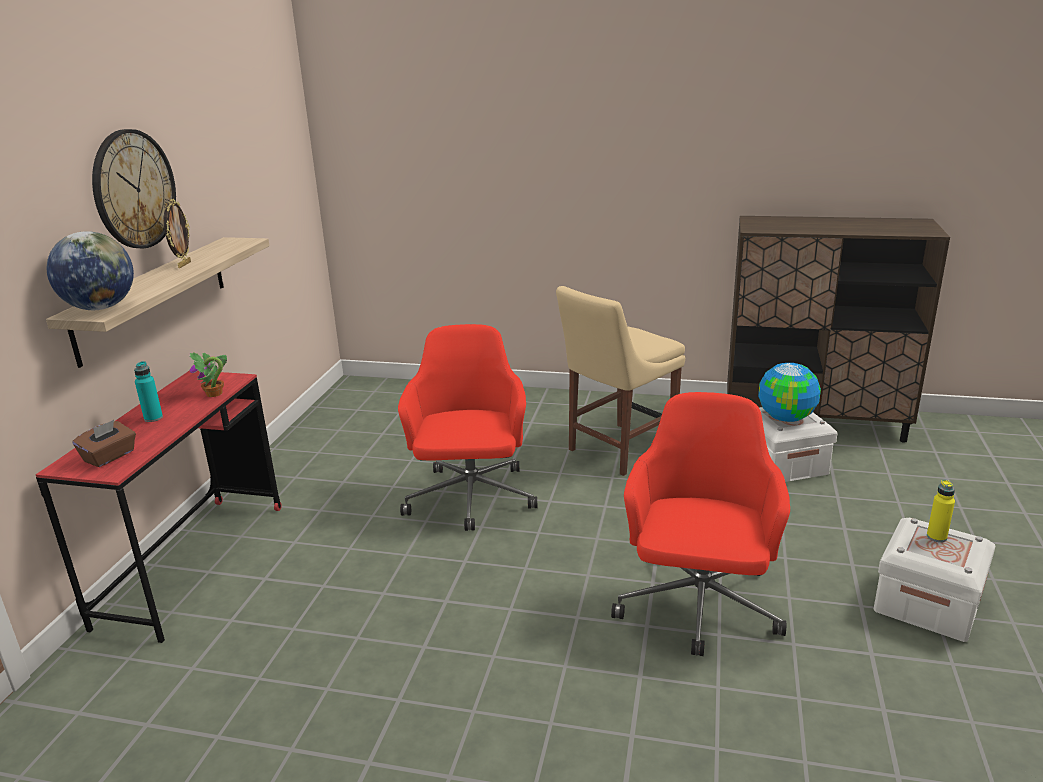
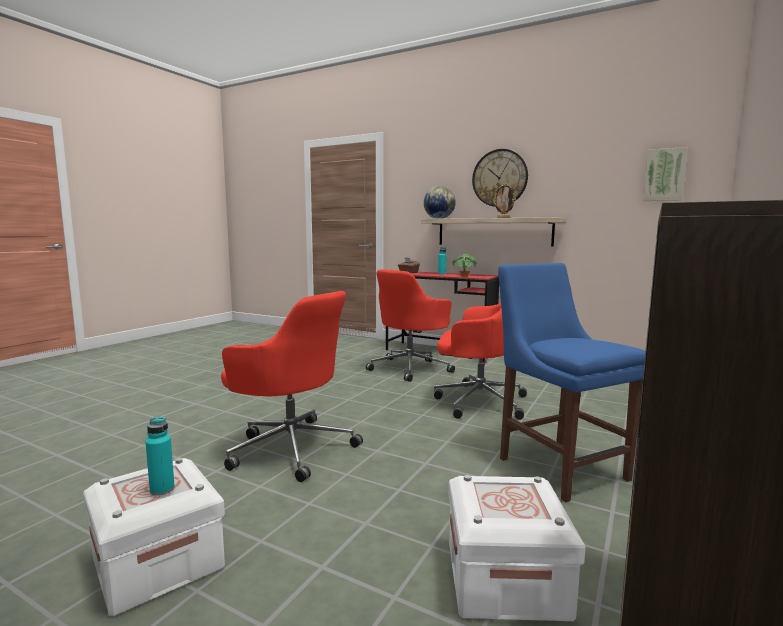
camera: 105 degrees right, 15 degrees down
beige chair [556,286,685,476] -> blue chair [498,263,646,502]
globe [758,363,821,422] -> none
yellow bottle [927,480,955,542] -> turquoise bottle [145,417,175,496]
none -> red office chair [366,269,455,382]
none -> picture [644,147,688,201]

